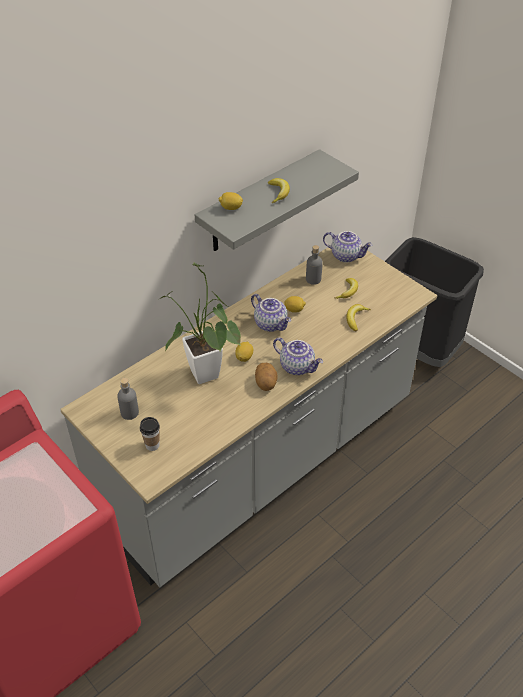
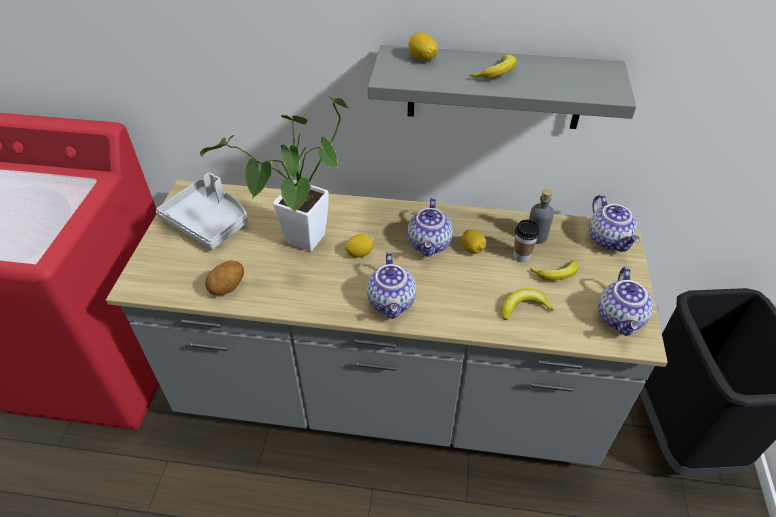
camera: 50 degrees right, 0 degrees up
grey bottle [117,378,139,420] -> grey tray [156,173,248,249]
cup [140,417,160,451] -> cup moved to [514,220,540,263]
potato [255,363,278,391] -> potato moved to [205,260,244,296]
none -> teapot [598,267,653,336]

